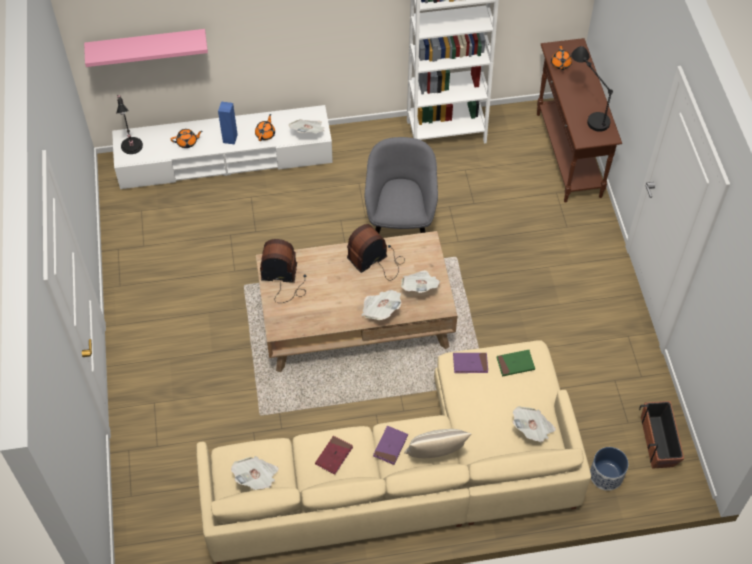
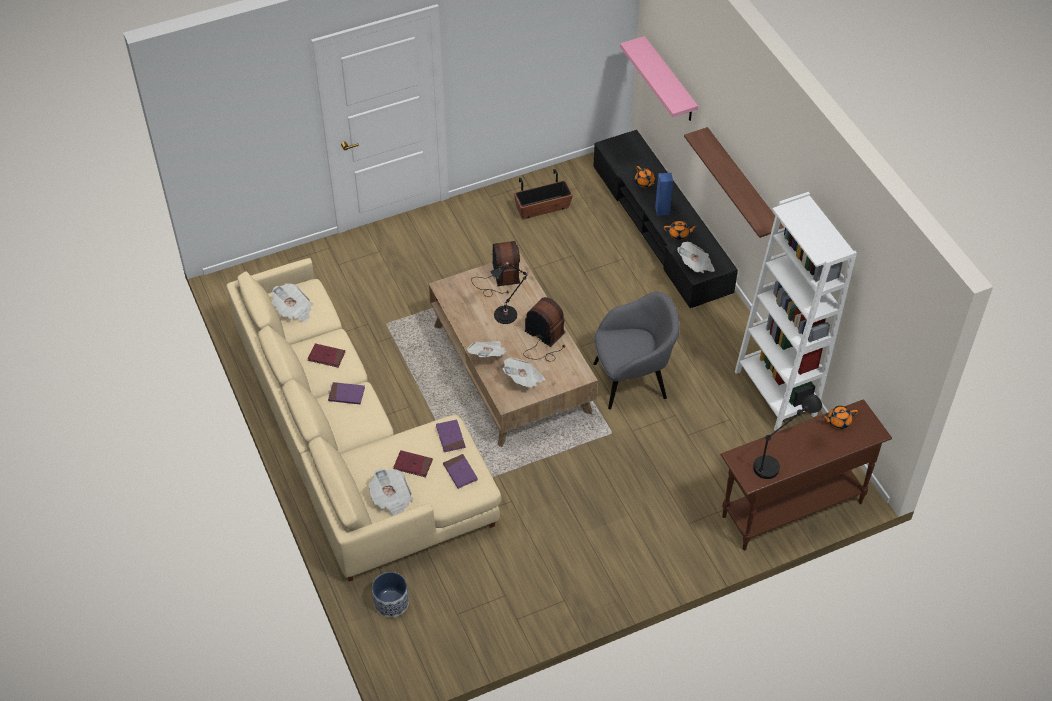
camera: 75 degrees right, 5 degrees down
white tv stand [112,105,333,189] -> black tv stand [594,130,738,309]
black table lamp [116,95,143,154] -> black table lamp moved to [491,261,529,324]
pillow [404,429,471,458] -> none
green book [497,350,535,377] -> purple book [443,454,478,489]
planter [639,401,684,468] -> planter moved to [514,169,573,219]
none -> red book [394,450,433,477]
none -> shelf [684,127,784,238]

